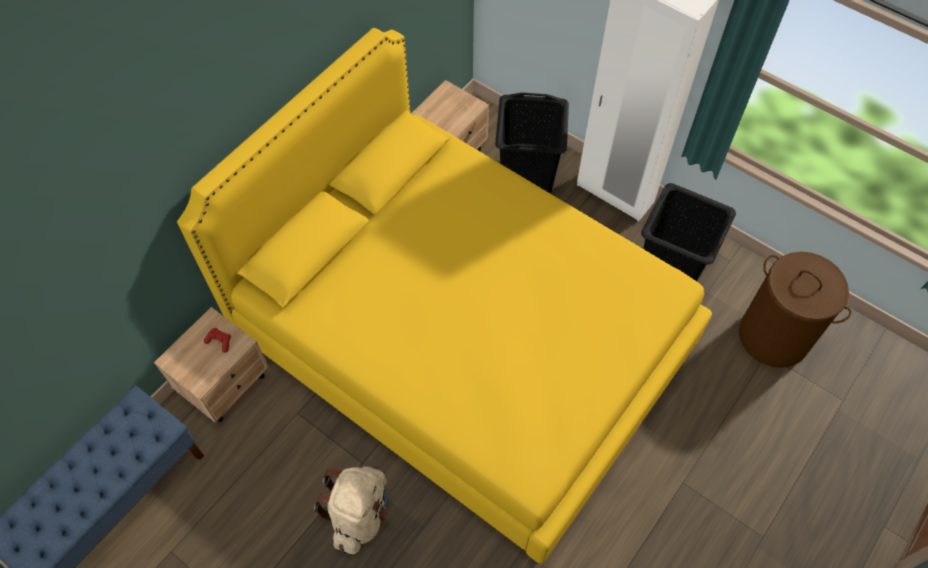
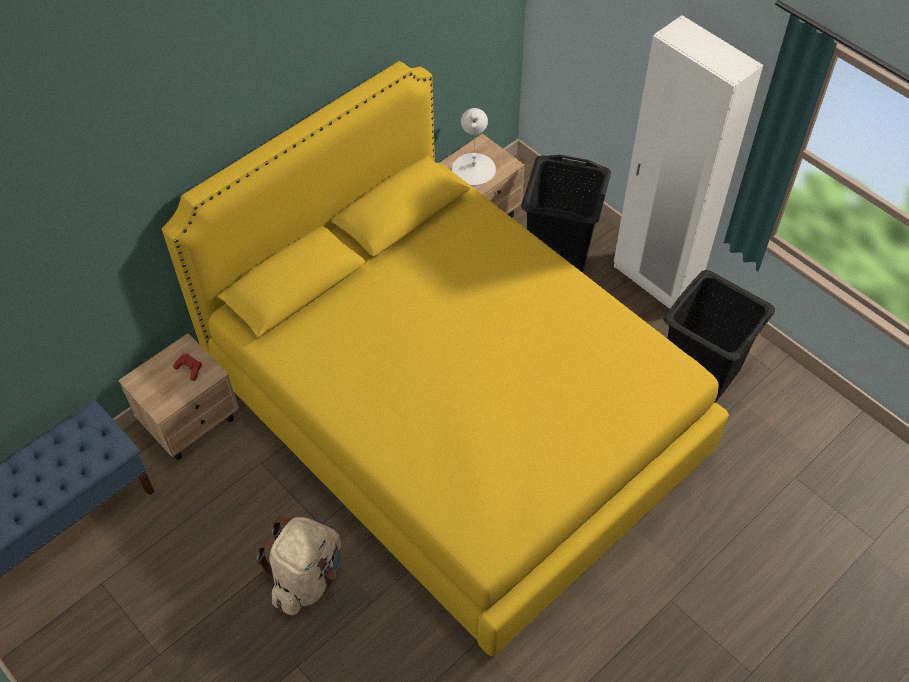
camera: 10 degrees right, 5 degrees down
brown laundry basket [739,251,852,368] -> none
none -> white table lamp [452,108,496,186]

